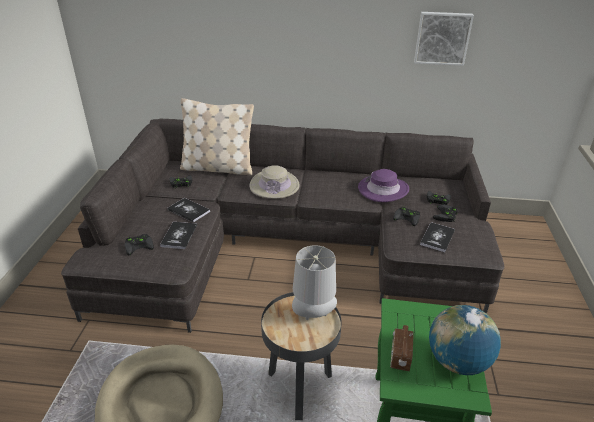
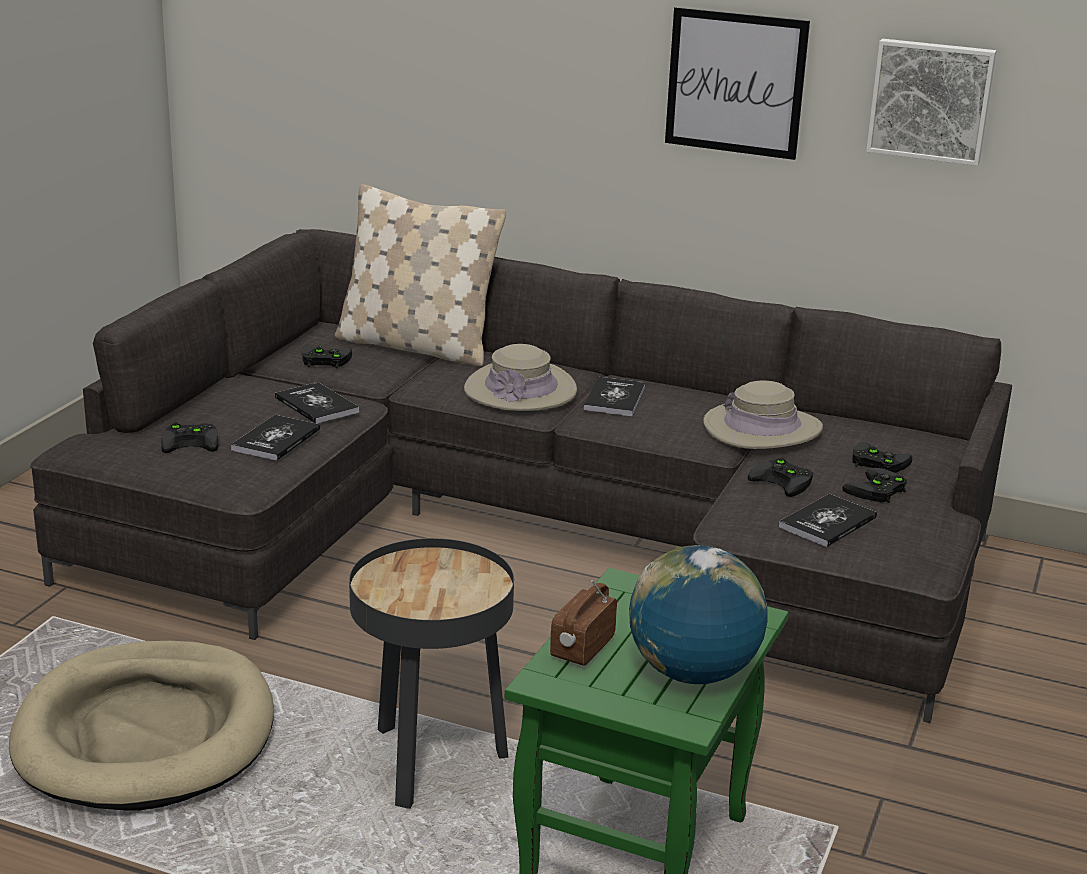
camera: 15 degrees right, 10 degrees down
grey table lamp [292,245,337,320] -> none
purple hat [358,169,409,202] -> beige hat [703,380,823,449]
none -> book [583,377,646,416]
none -> picture [665,7,810,160]

